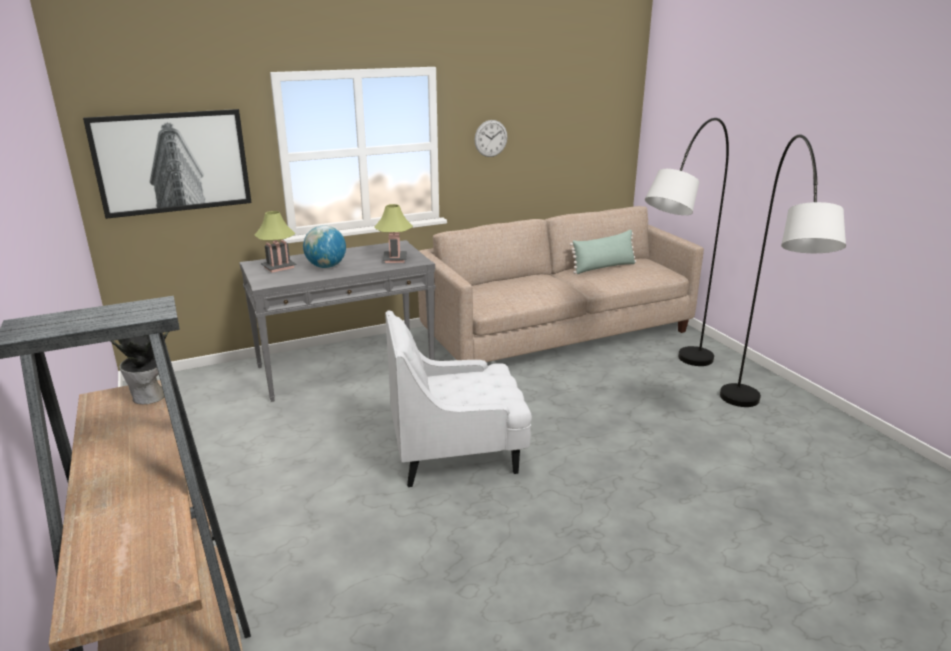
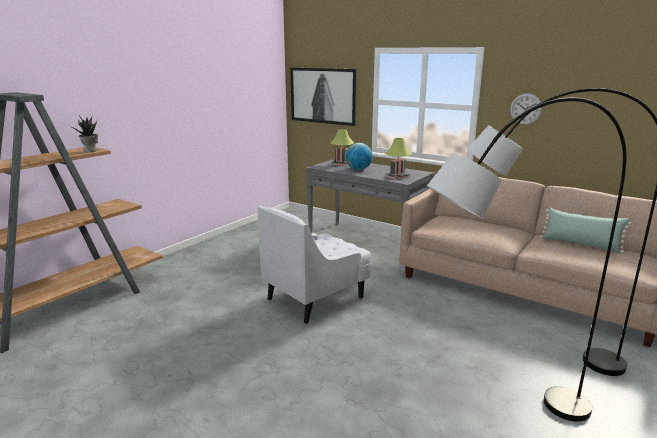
camera: 60 degrees right, 5 degrees down
white armchair [385,310,532,487] -> white armchair turned 90 degrees counterclockwise [258,206,372,324]

